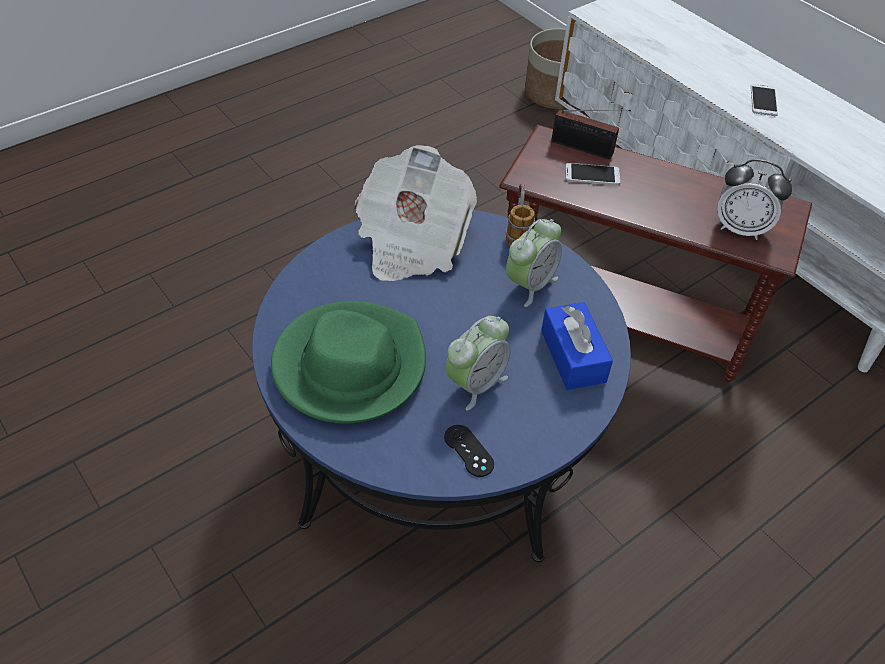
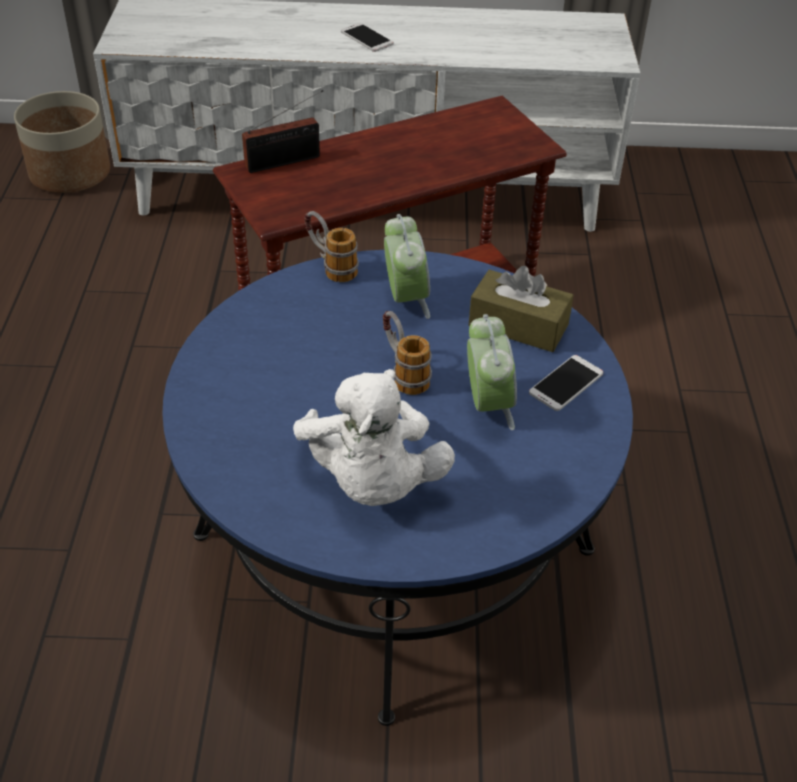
camera: 50 degrees left, 5 degrees down
green hat [271,301,426,423] -> white plush toy [293,369,455,506]
newspaper [355,145,477,281] -> none
black game controller [444,425,494,477] -> none
blue tissue box [541,302,613,390] -> brown tissue box [469,266,574,352]
phone [565,163,621,185] -> phone moved to [529,355,603,411]
alarm clock [717,159,792,240] -> none
none -> mug [383,311,432,395]

